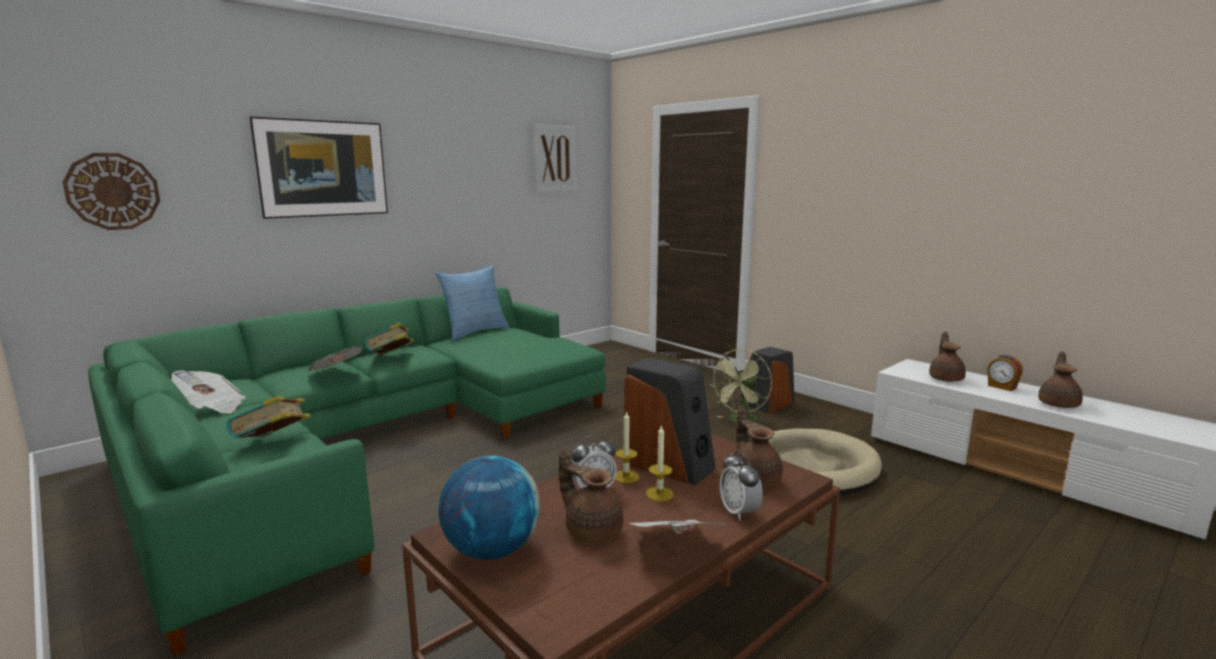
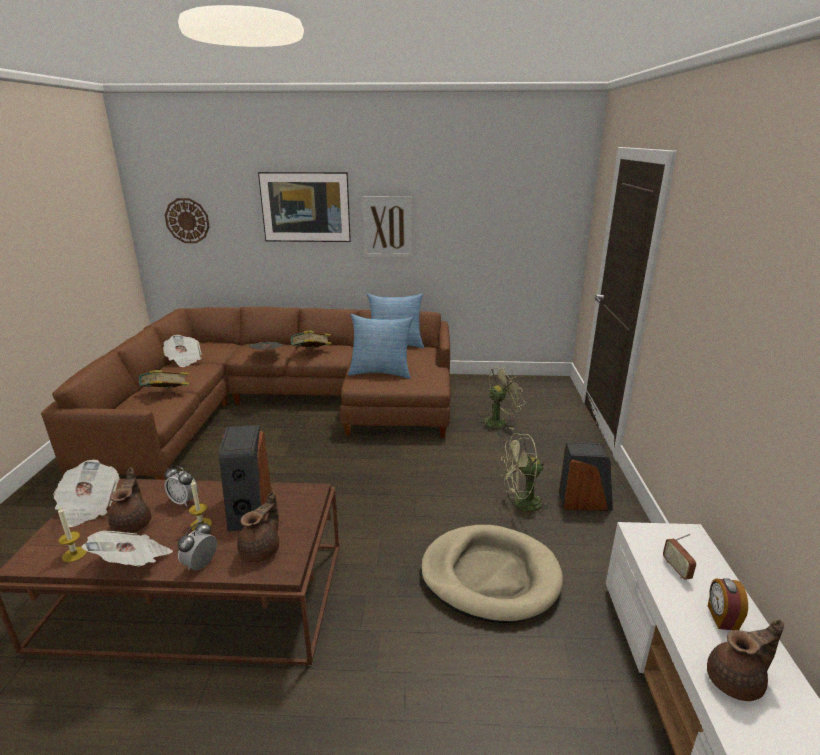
camera: 45 degrees right, 10 degrees up
green sofa [88,288,606,657] -> brown sofa [41,307,451,480]
globe [438,456,540,560] -> newspaper [53,460,119,527]
picture [533,124,577,192] -> picture moved to [362,197,413,258]
candle [615,412,639,483] -> candle moved to [58,507,87,562]
brown teapot [929,331,966,382] -> radio [663,534,696,580]
none -> pillow [348,314,413,379]
none -> green fan [477,366,524,430]

